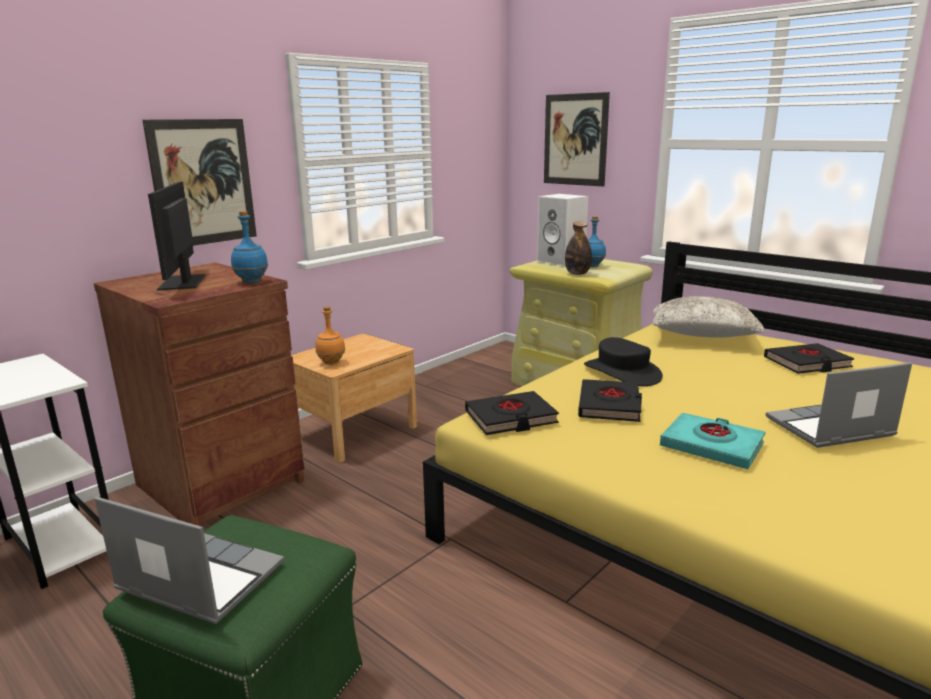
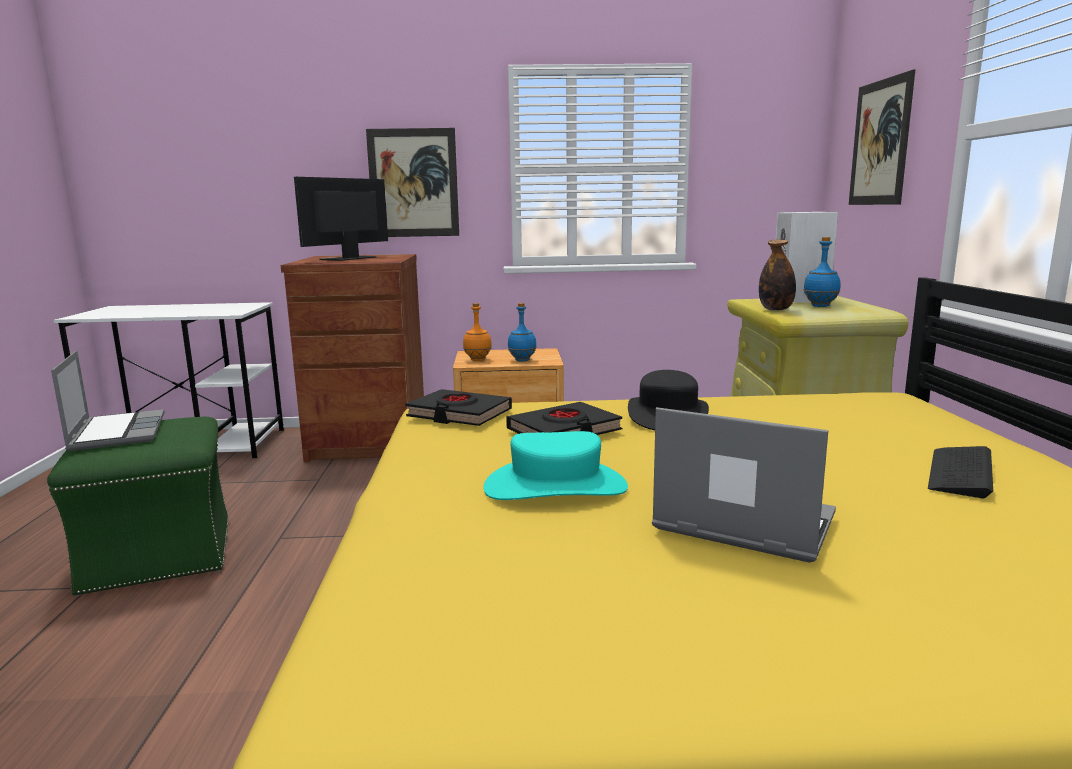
camera: 45 degrees right, 5 degrees down
blue bottle [231,211,268,283] -> blue bottle moved to [508,303,537,362]
beige pillow [653,296,765,338] -> none
turquoise book [660,413,766,469] -> turquoise hat [483,431,628,500]
black book [764,343,854,374] -> keyboard [928,446,993,499]

